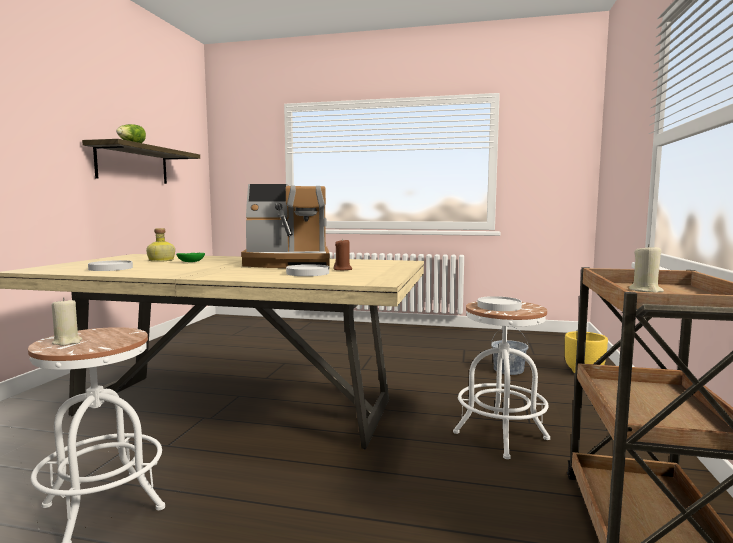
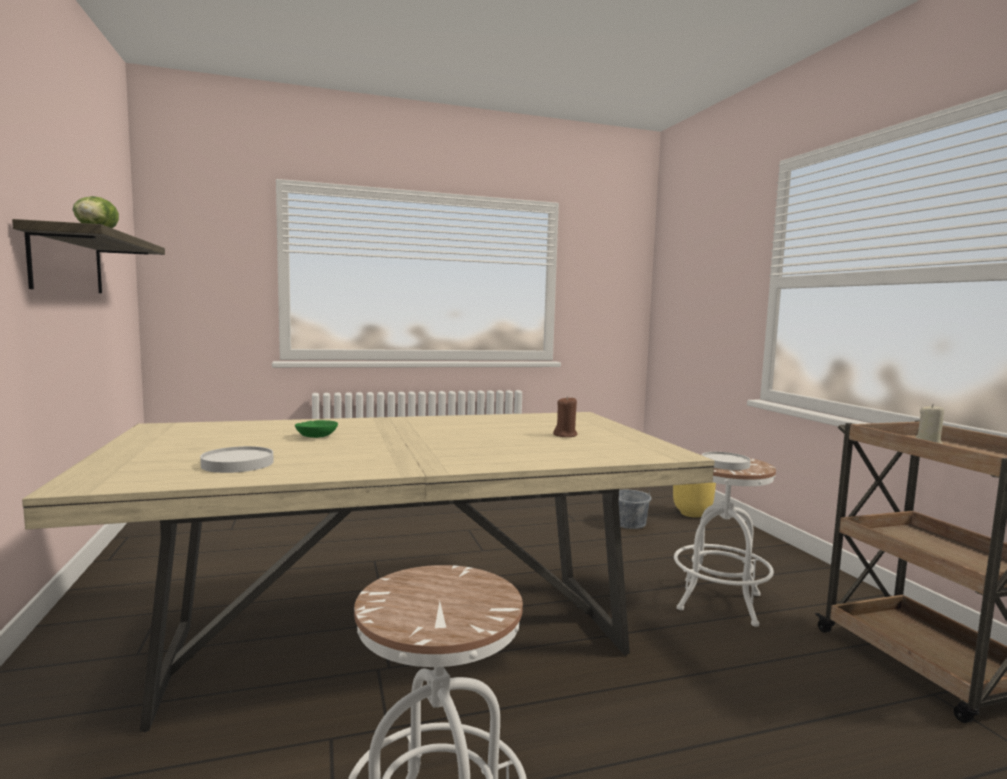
camera: 30 degrees left, 0 degrees up
beige candle [52,297,82,346] -> none
bottle [146,228,175,262] -> none
coffee machine [241,184,330,268] -> none
white plate [286,264,329,276] -> none

